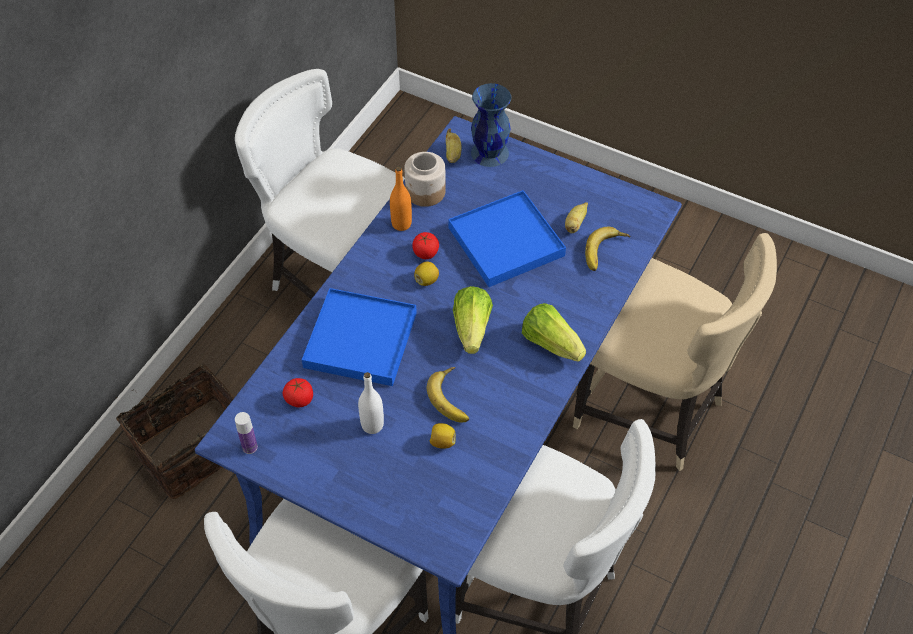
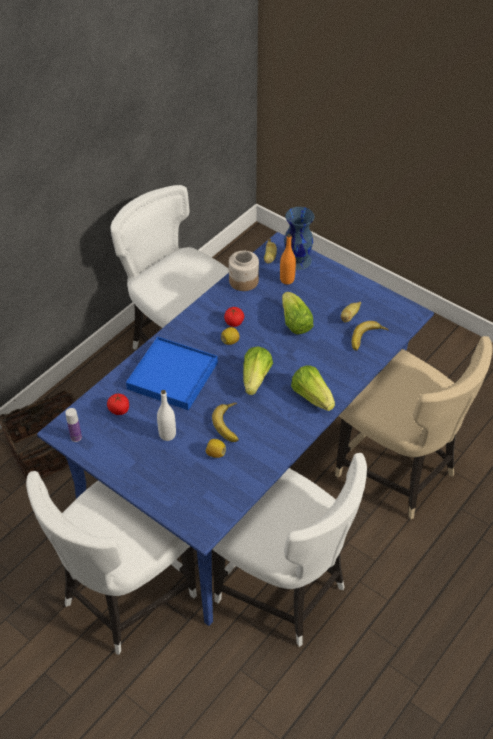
camera: 10 degrees right, 5 degrees down
orange bottle [390,166,412,231] -> orange bottle moved to [280,234,296,285]
blue tray [448,190,566,287] -> lettuce [282,292,314,334]

